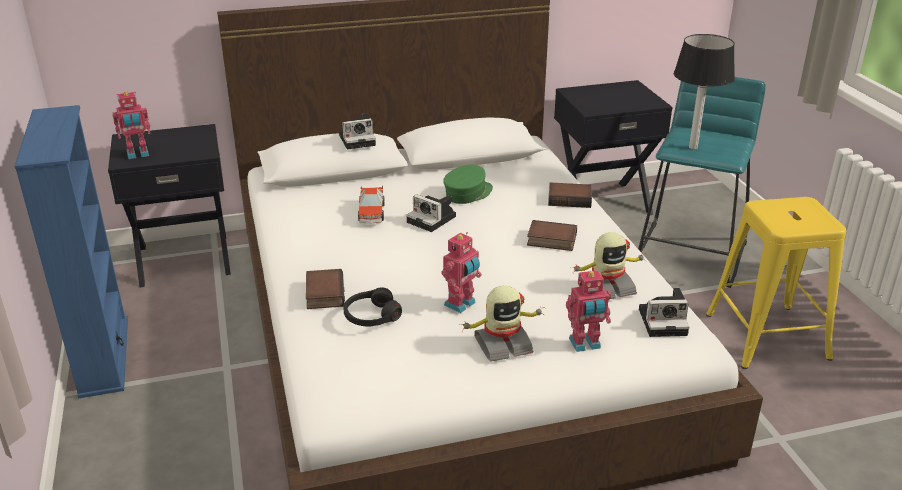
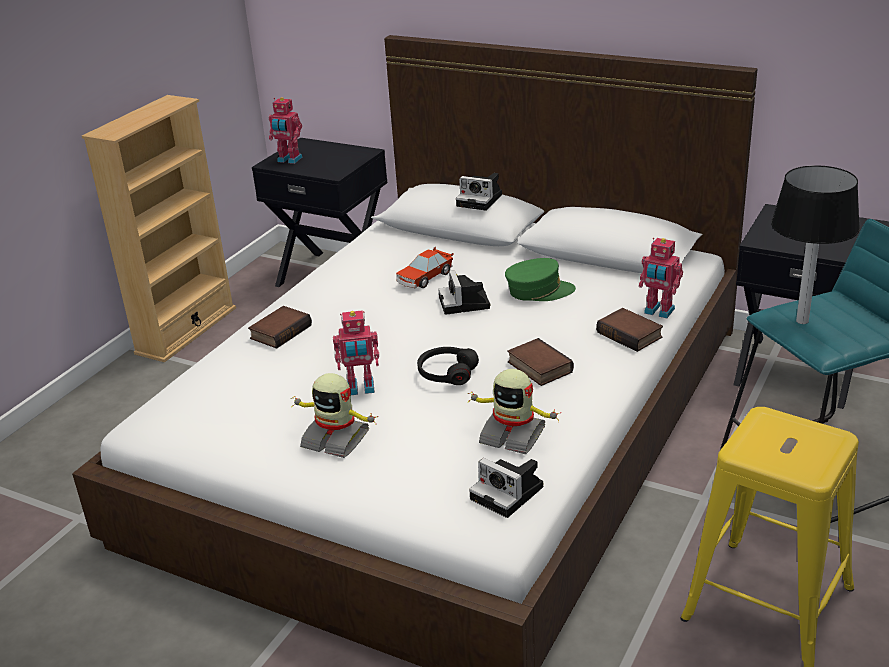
camera: 45 degrees right, 0 degrees up
blue bookcase [14,105,128,398] -> beige bookcase [82,95,236,362]
black headphones [343,288,402,326] -> black headphones moved to [417,347,479,385]
toy robot [566,270,611,352] -> toy robot moved to [639,238,683,318]

